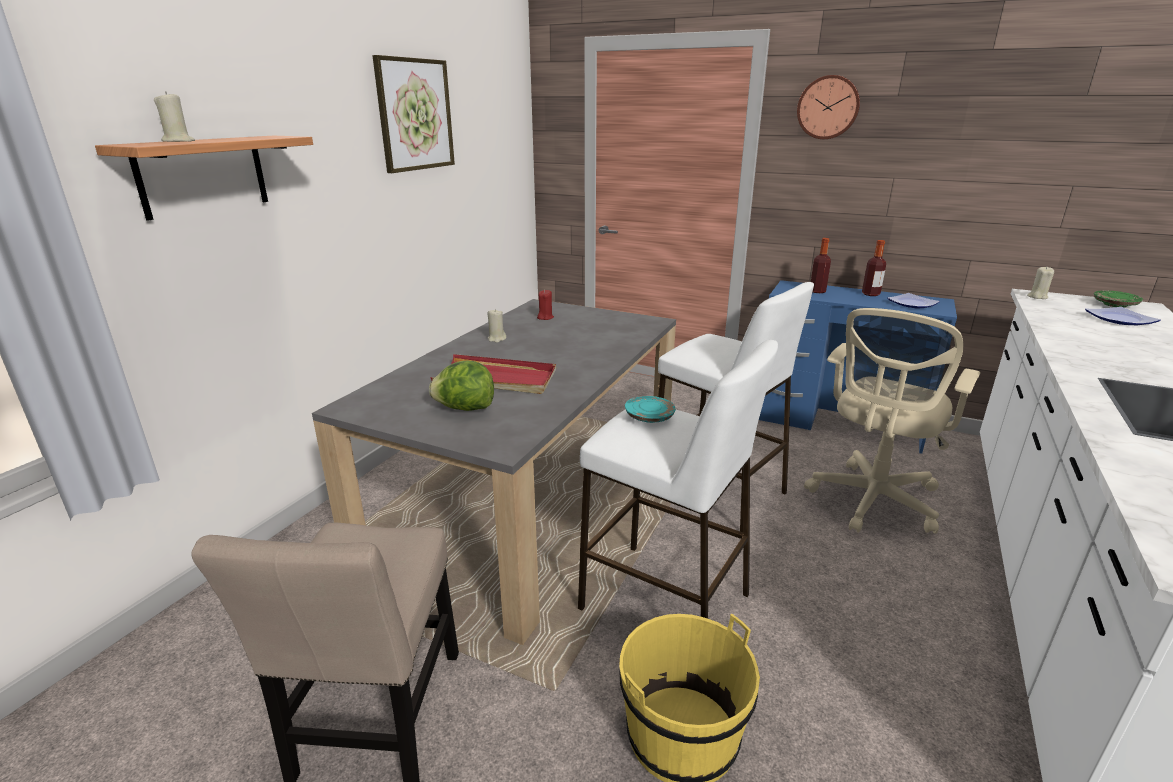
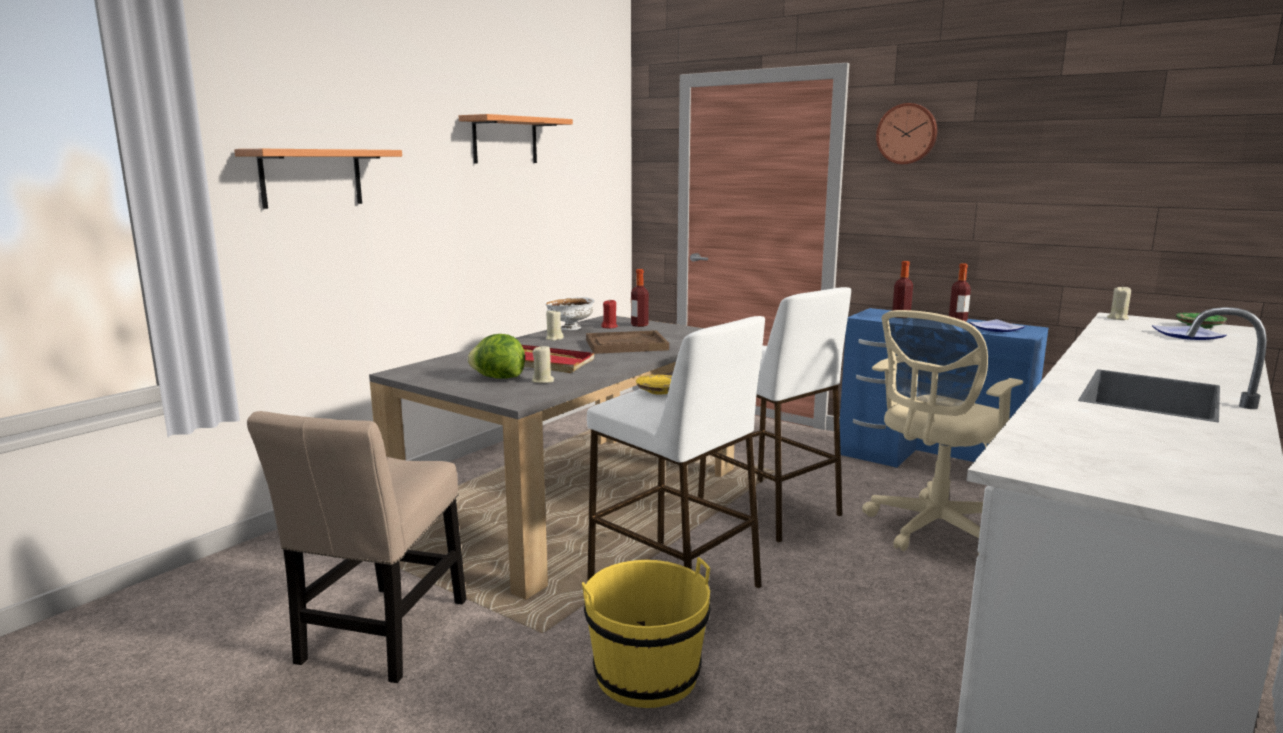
camera: 10 degrees right, 10 degrees down
beige candle [154,91,195,142] -> beige candle moved to [532,345,554,383]
picture [372,55,455,173] -> shelf [459,114,573,163]
turquoise plate [625,396,676,423] -> yellow plate [636,375,672,395]
none -> white bowl [545,297,594,330]
none -> brown tray [586,330,669,354]
none -> bottle [631,269,649,327]

